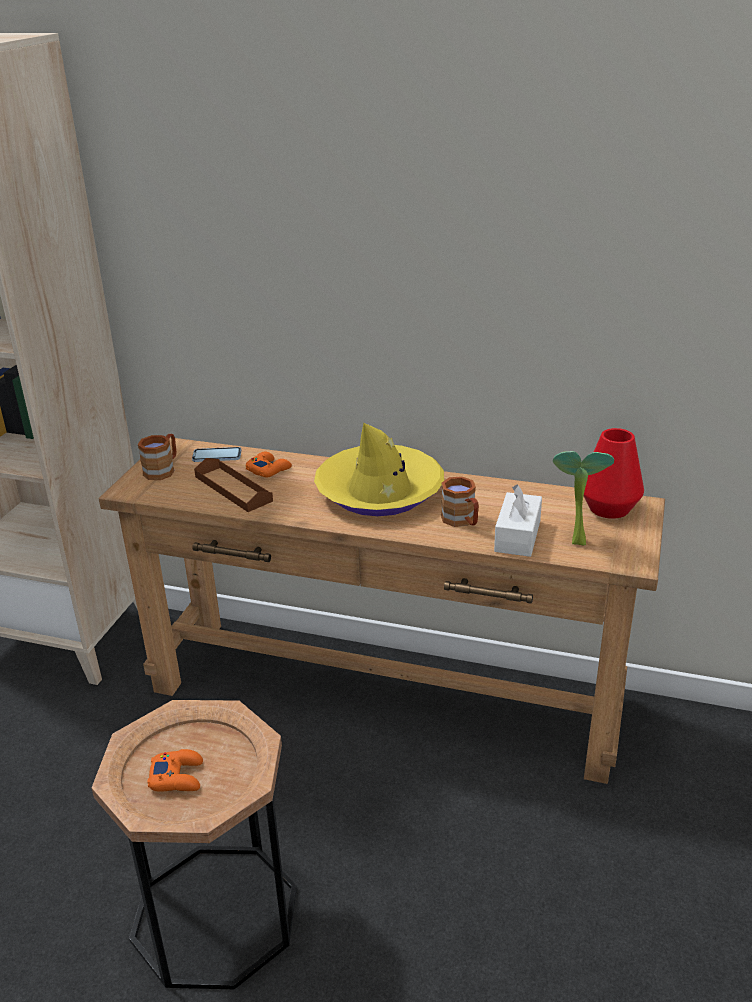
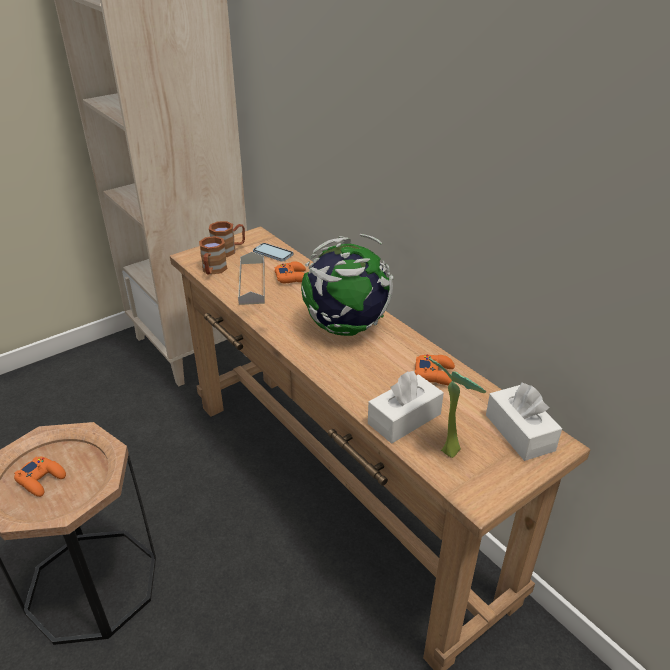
camera: 35 degrees right, 5 degrees up
brown tray [194,458,273,512] -> grey tray [238,252,265,305]
yellow hat [314,423,444,516] -> globe [301,234,394,336]
brown mug [441,476,479,527] -> brown mug moved to [199,236,228,275]
red vase [584,428,644,519] -> white tissue box [486,383,562,461]
none -> orange game controller [415,355,455,385]

